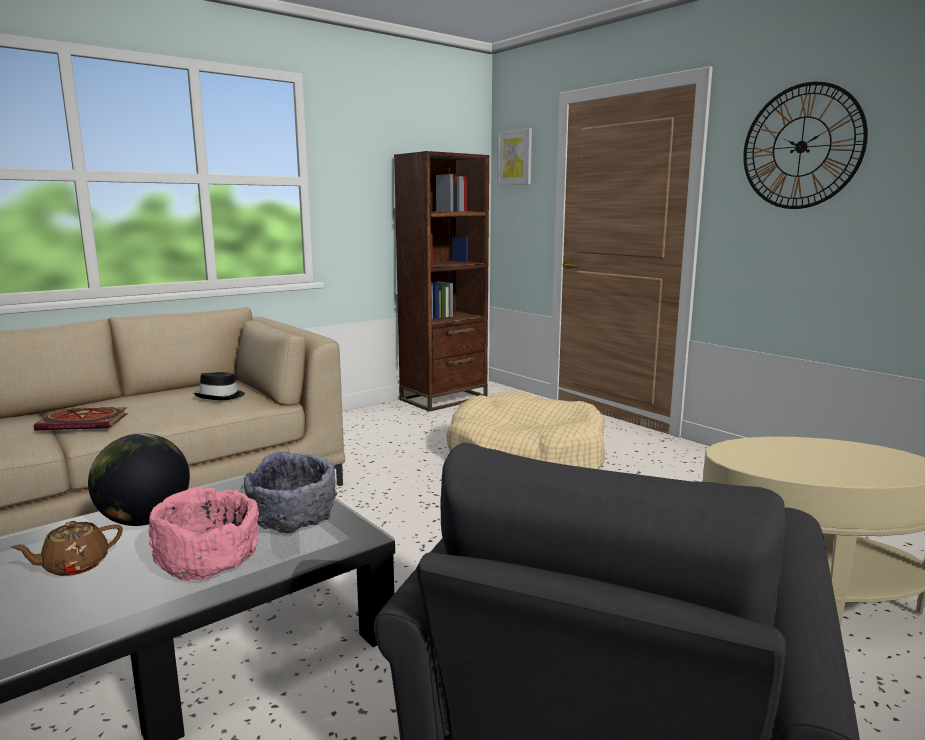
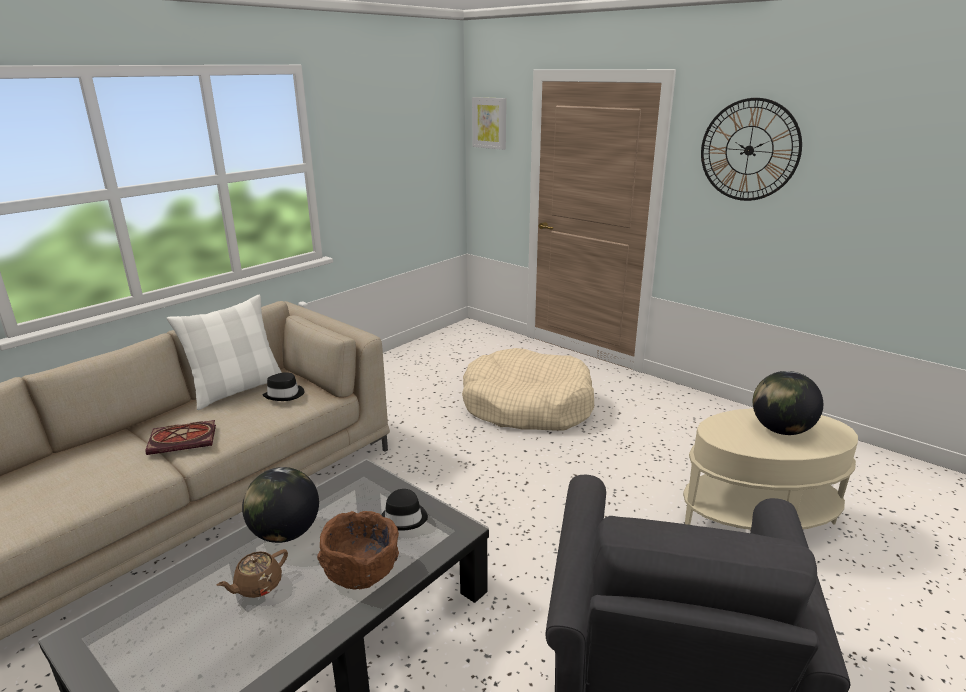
camera: 10 degrees left, 10 degrees up
pink bowl [148,487,259,581] -> brown bowl [317,511,399,589]
grey bowl [244,452,337,533] -> black hat [381,489,428,531]
brown bookcase [394,151,489,412] -> none
none -> white pillow [167,295,282,410]
none -> globe [753,371,823,435]

